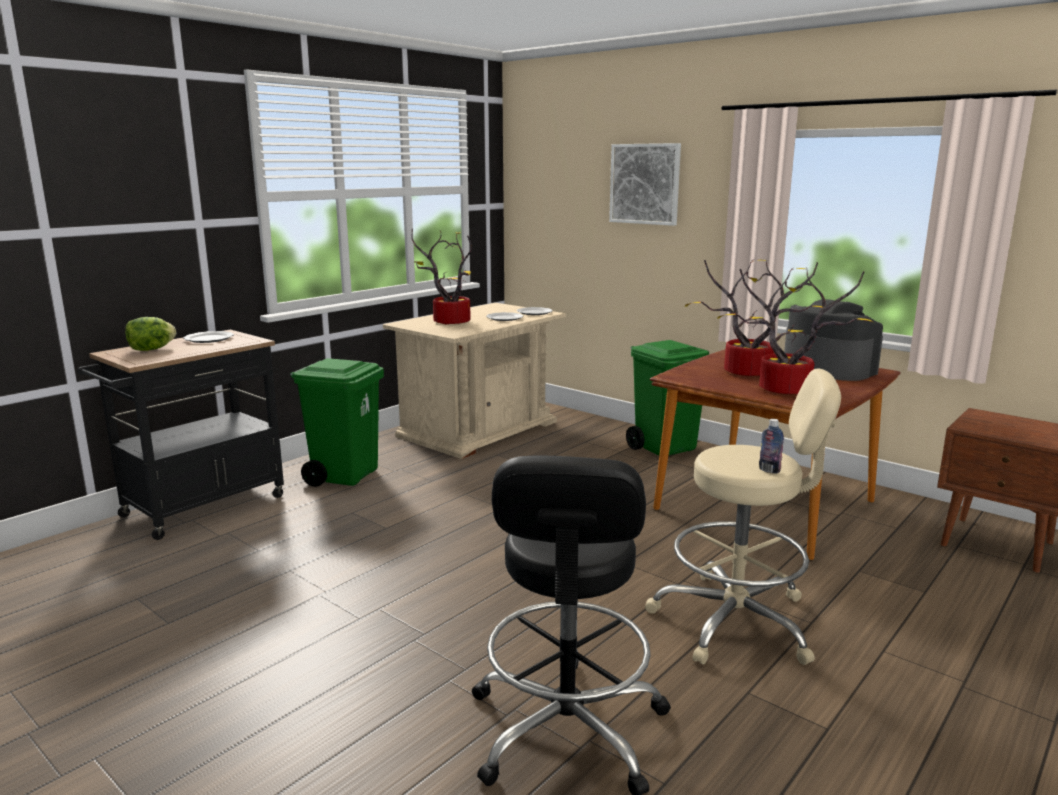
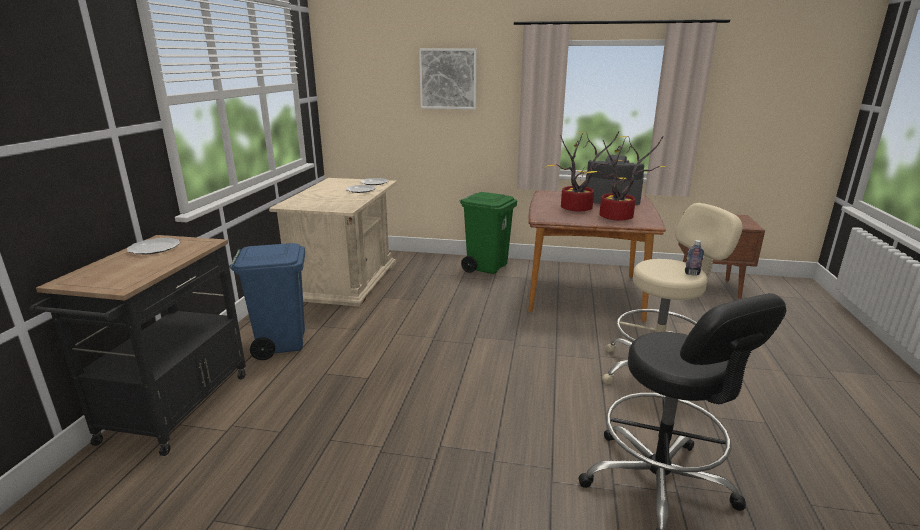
camera: 30 degrees left, 5 degrees up
lettuce [125,317,176,351] -> none
green trash can [290,358,384,487] -> blue trash can [229,243,305,360]
potted plant [411,229,472,325] -> none

